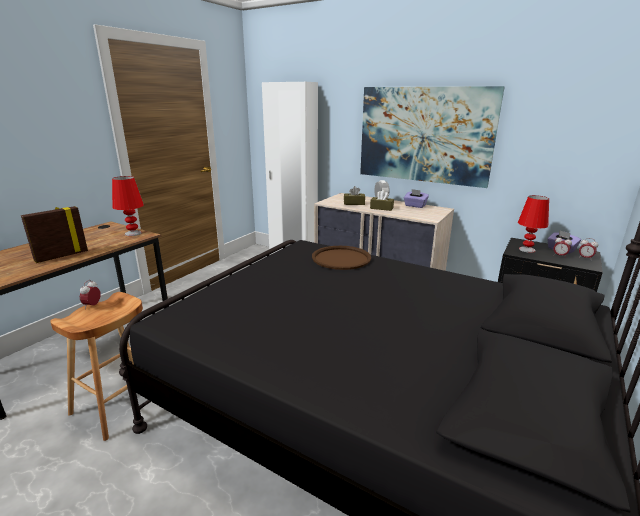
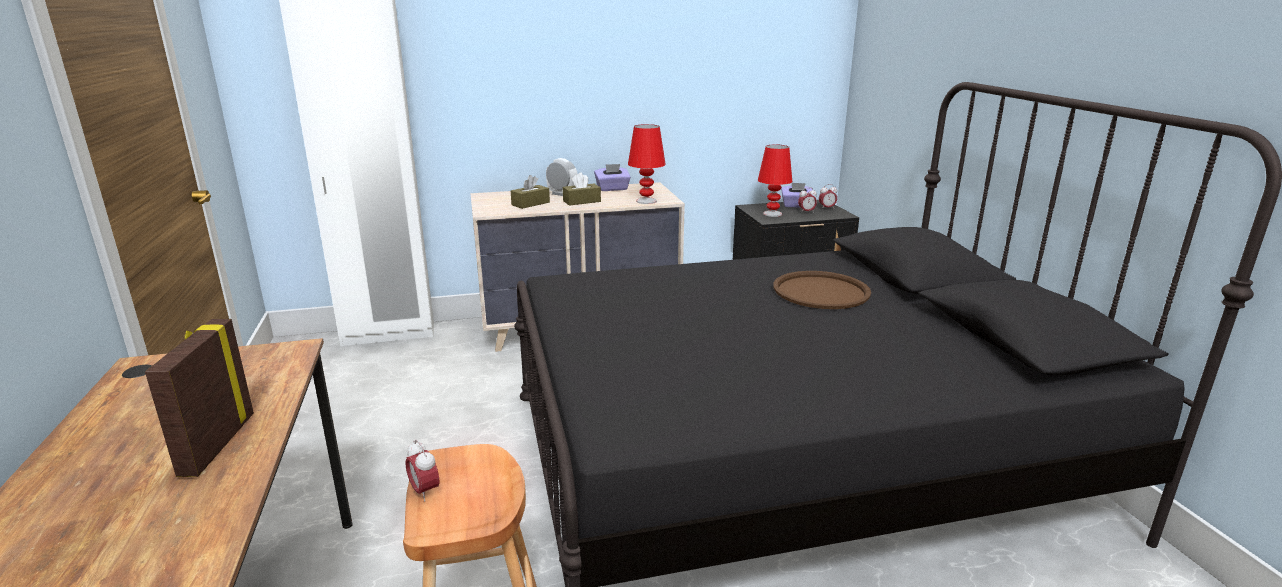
camera: 45 degrees left, 0 degrees up
red table lamp [112,176,144,236] -> red table lamp moved to [628,124,666,204]
brown tray [312,246,371,270] -> brown tray moved to [773,271,871,309]
picture [360,86,505,188] -> none

